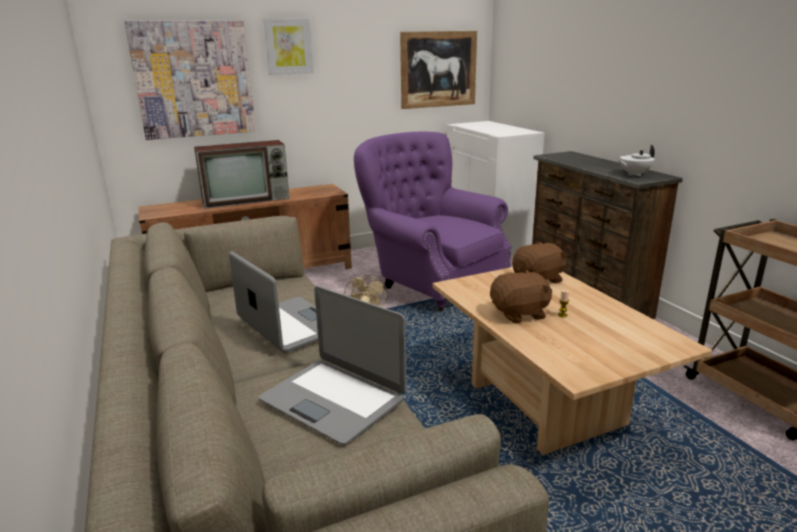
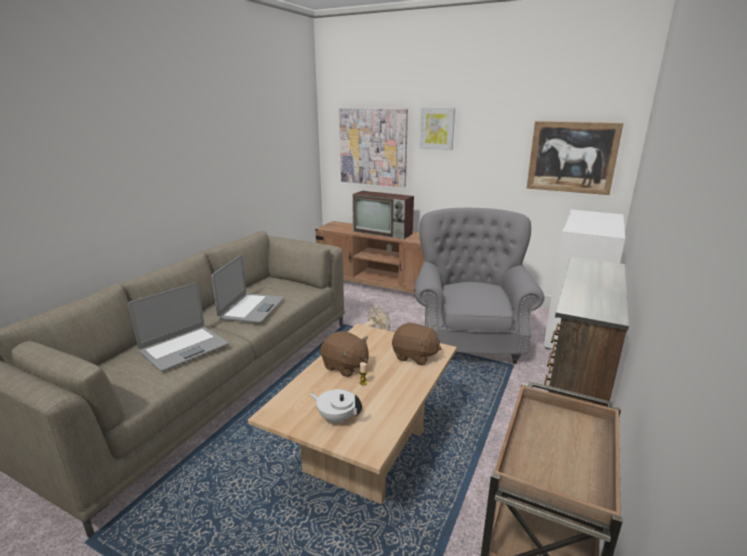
camera: 50 degrees right, 0 degrees up
laptop [259,286,406,445] -> laptop turned 135 degrees counterclockwise [128,283,228,371]
purple armchair [354,132,511,311] -> grey armchair [414,208,544,364]
white teapot [618,145,655,176] -> white teapot moved to [310,389,362,424]

